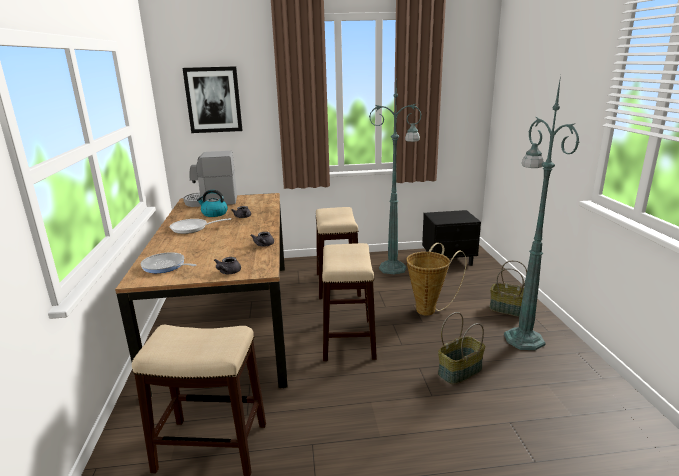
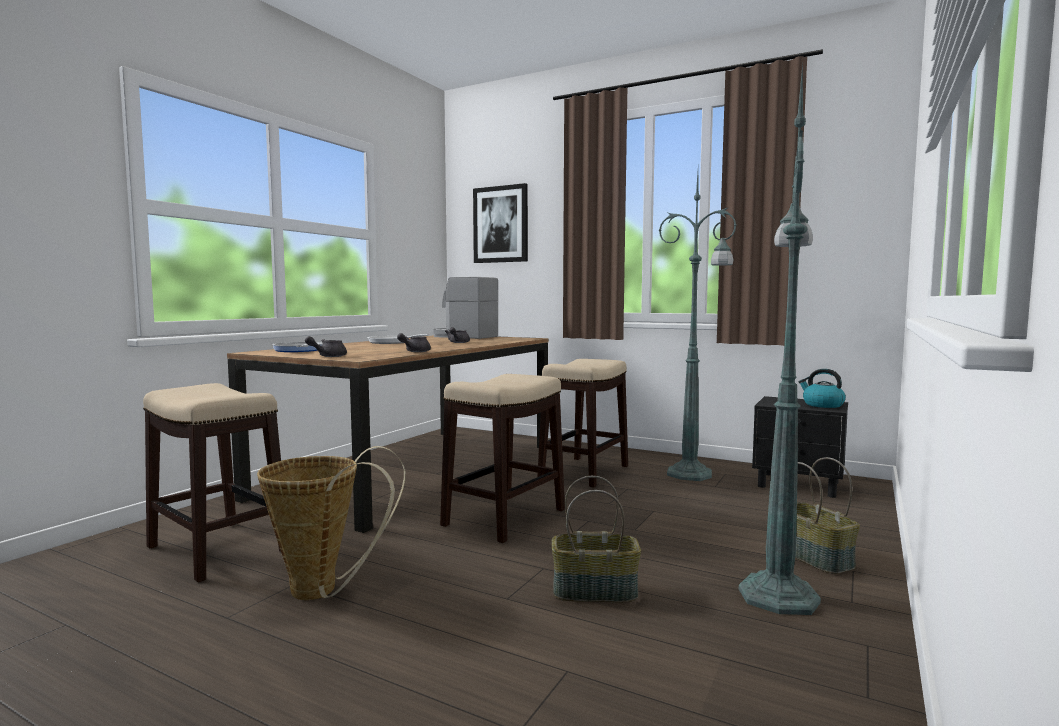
camera: 35 degrees right, 15 degrees down
kettle [197,190,228,217] -> kettle moved to [799,369,846,408]
basket [407,243,467,316] -> basket moved to [257,446,406,600]

